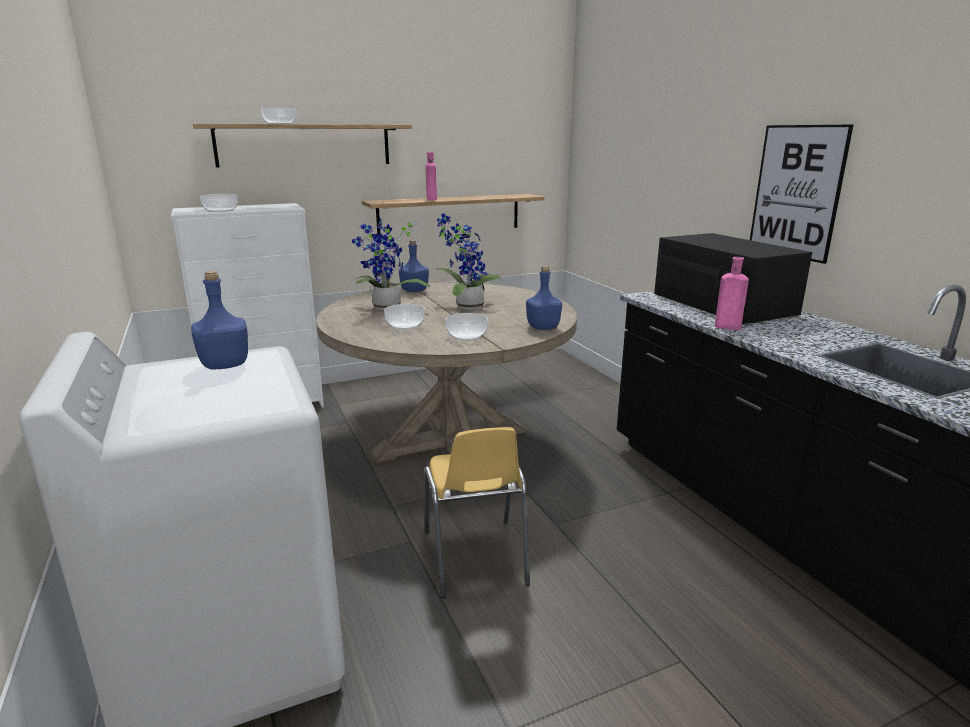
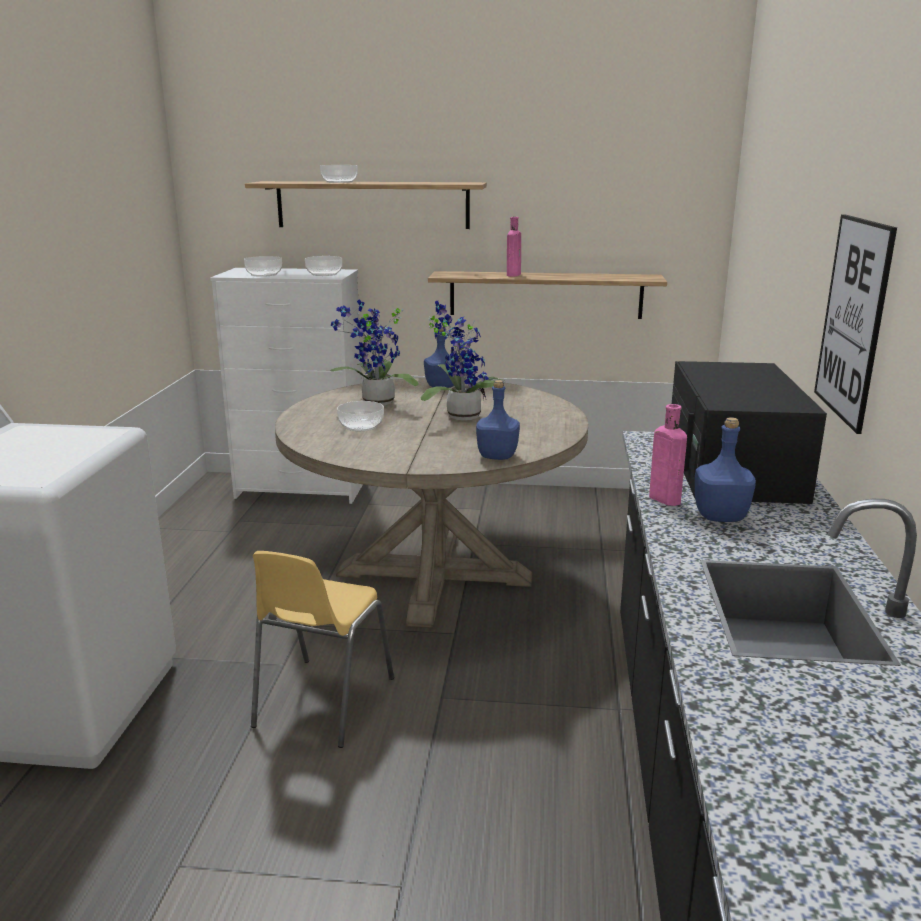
camera: 30 degrees right, 0 degrees up
blue bottle [191,271,248,369] -> blue bottle moved to [695,417,756,522]
bowl [446,313,488,341] -> bowl moved to [305,256,342,276]

